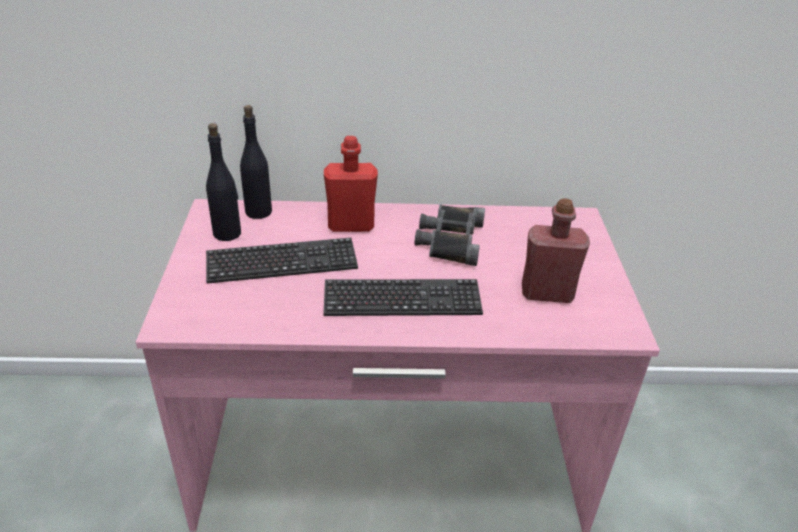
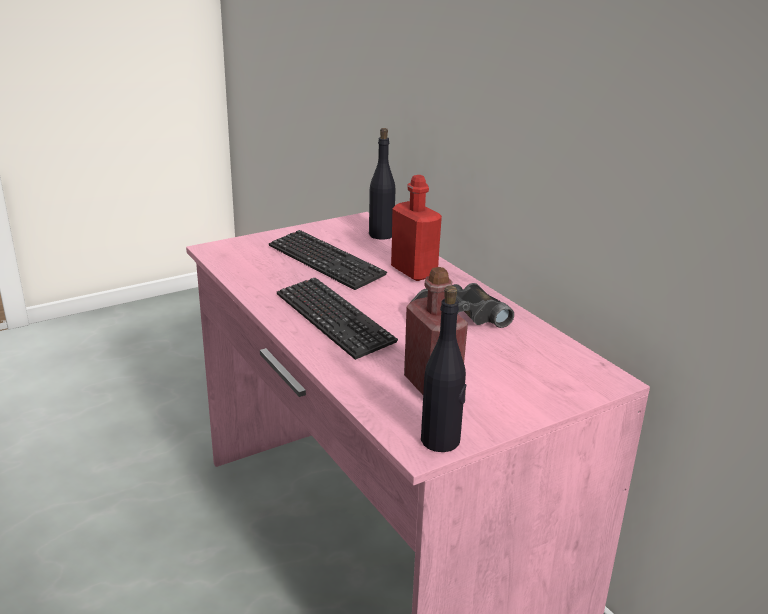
camera: 60 degrees right, 10 degrees down
black bottle [206,123,241,241] -> black bottle moved to [421,286,466,452]

